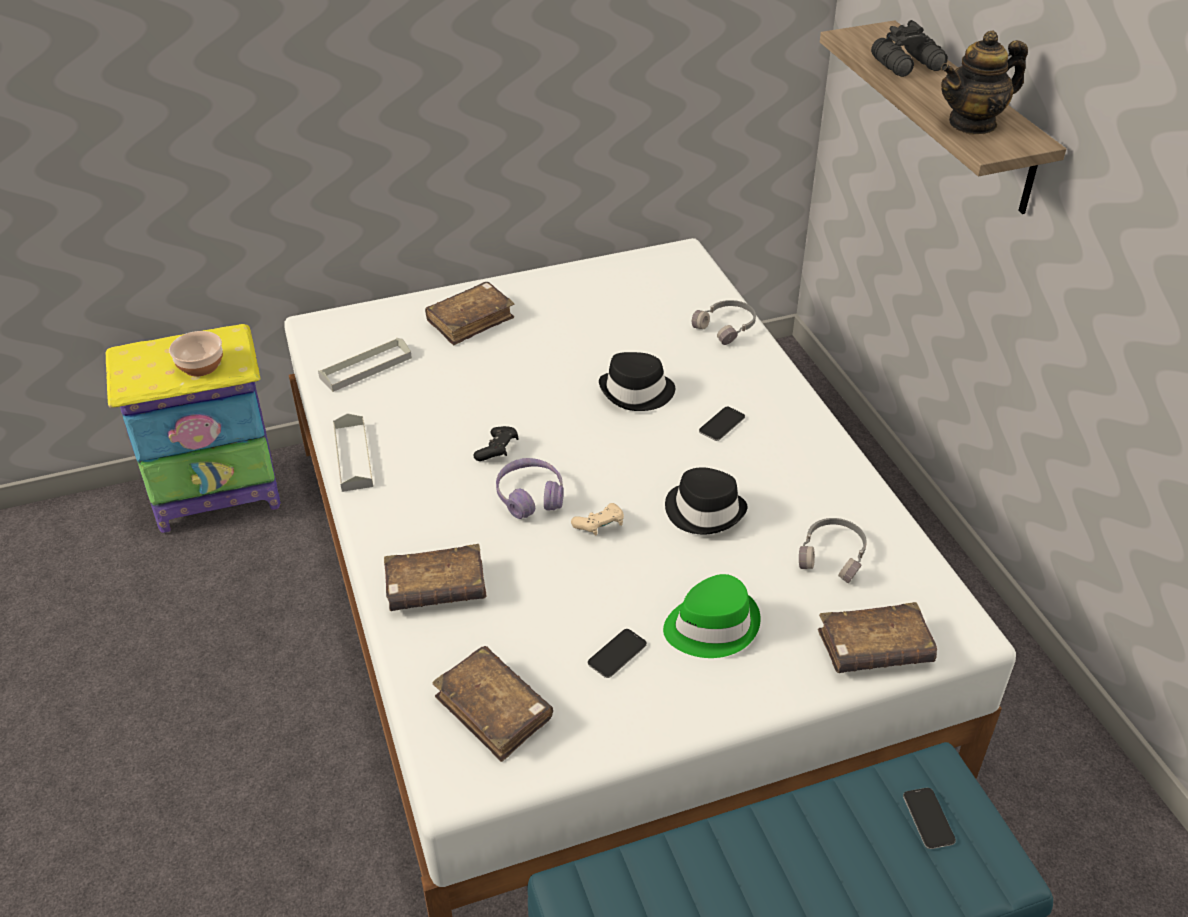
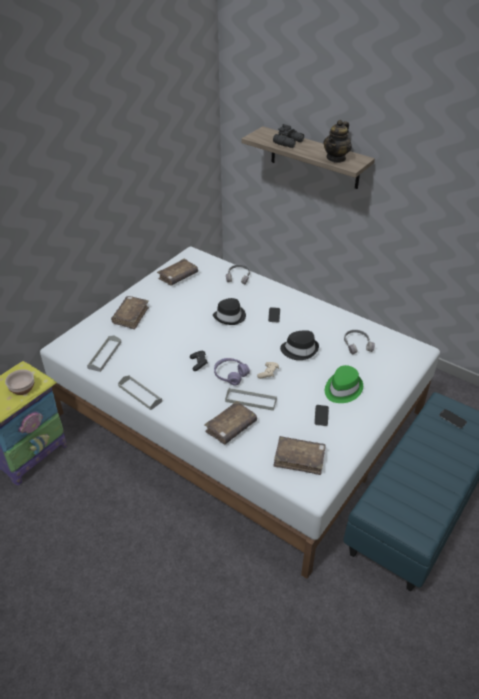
camera: 35 degrees left, 0 degrees up
brown book [818,602,938,673] -> brown book moved to [157,259,198,285]
none -> grey tray [225,388,277,411]

